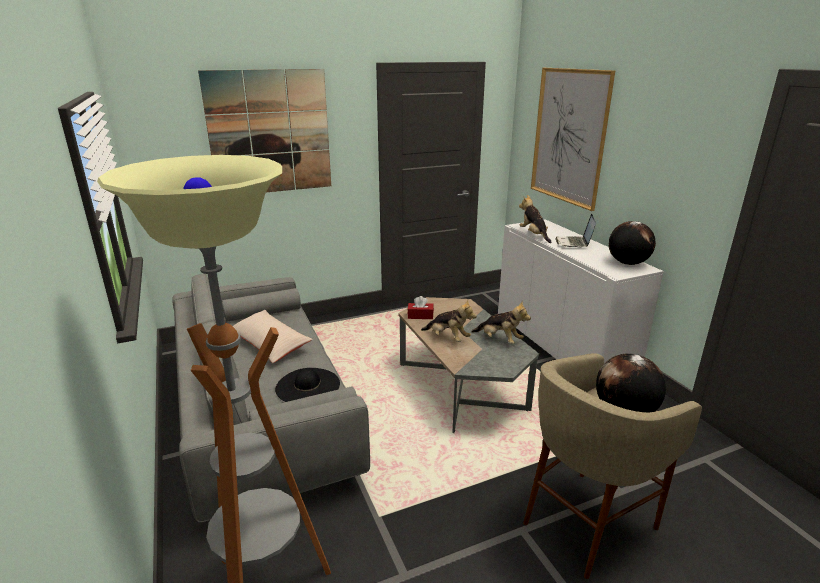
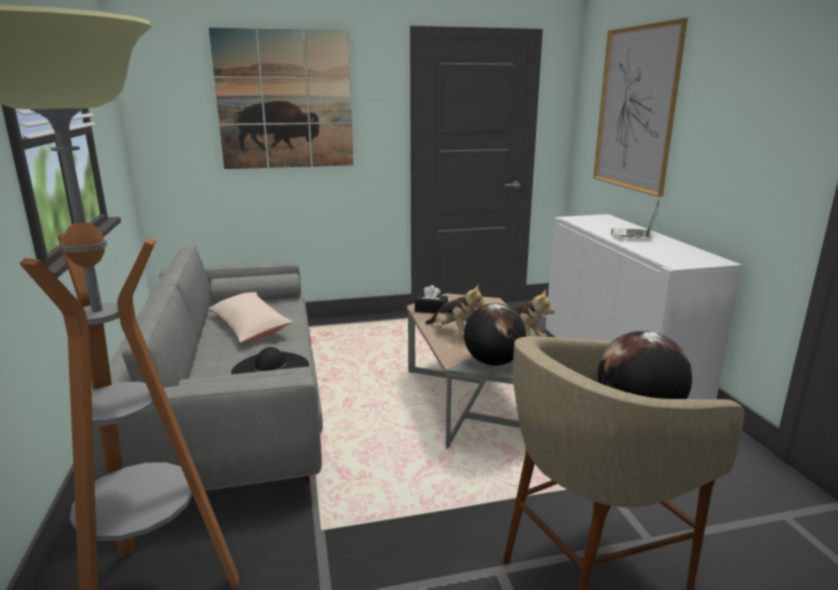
camera: 10 degrees right, 5 degrees down
red tissue box [407,296,434,319] -> black tissue box [415,285,448,313]
plush toy [519,195,551,243] -> none
globe [609,221,656,265] -> globe moved to [464,303,526,366]

